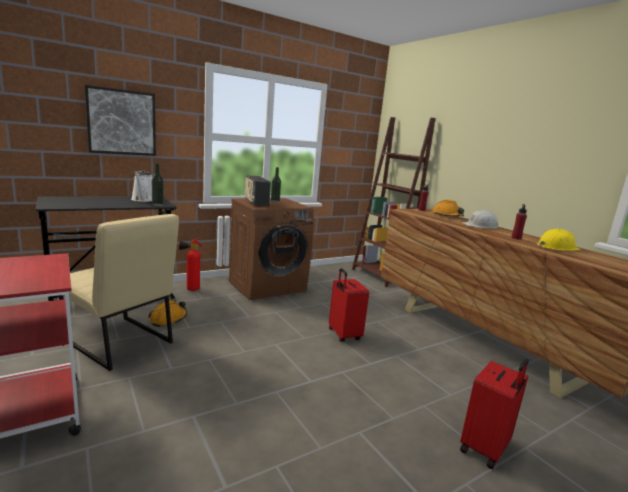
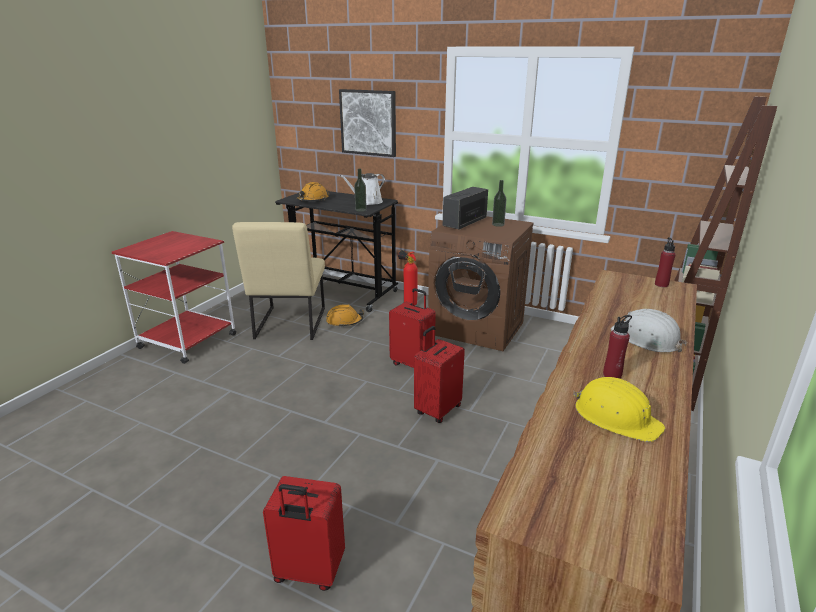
camera: 60 degrees right, 10 degrees up
orange hard hat [432,200,464,216] -> orange hard hat moved to [297,182,329,201]
none -> red suitcase [389,288,436,368]

